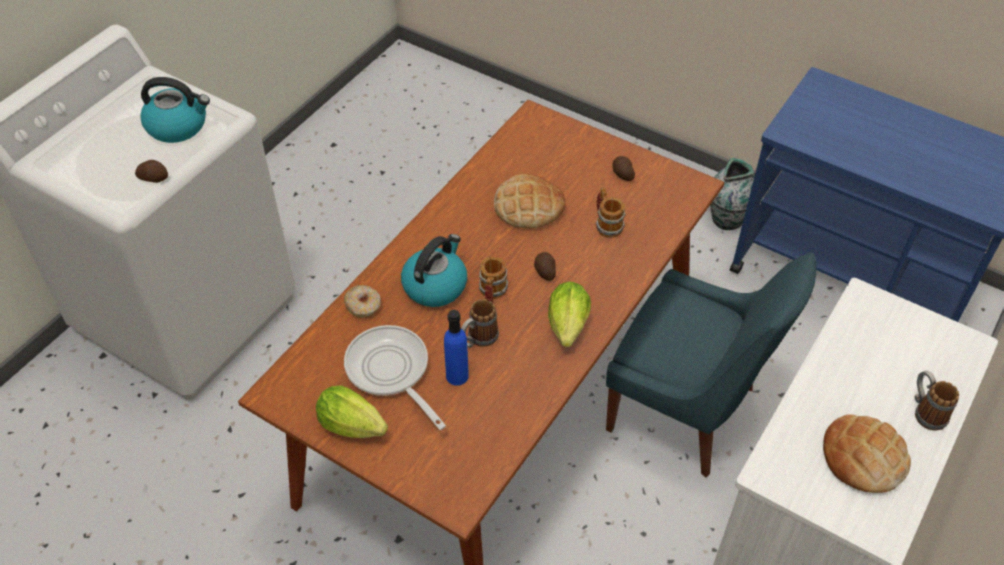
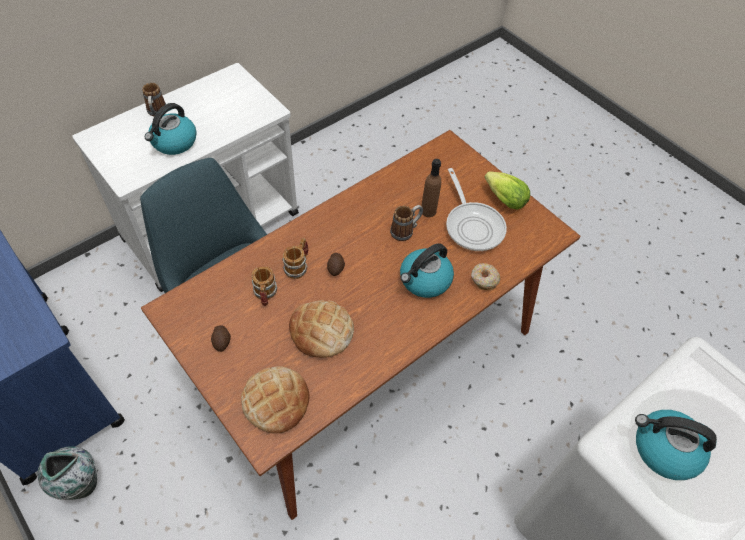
camera: 165 degrees left, 5 degrees up
potato [135,160,168,183] -> none
blue bottle [444,310,469,386] -> brown bottle [421,159,441,217]
mug [479,257,508,303] -> mug moved to [282,237,308,279]
lettuce [548,281,591,347] -> none
bread [823,414,911,493] -> bread moved to [241,366,309,434]
none -> kettle [145,103,197,155]

